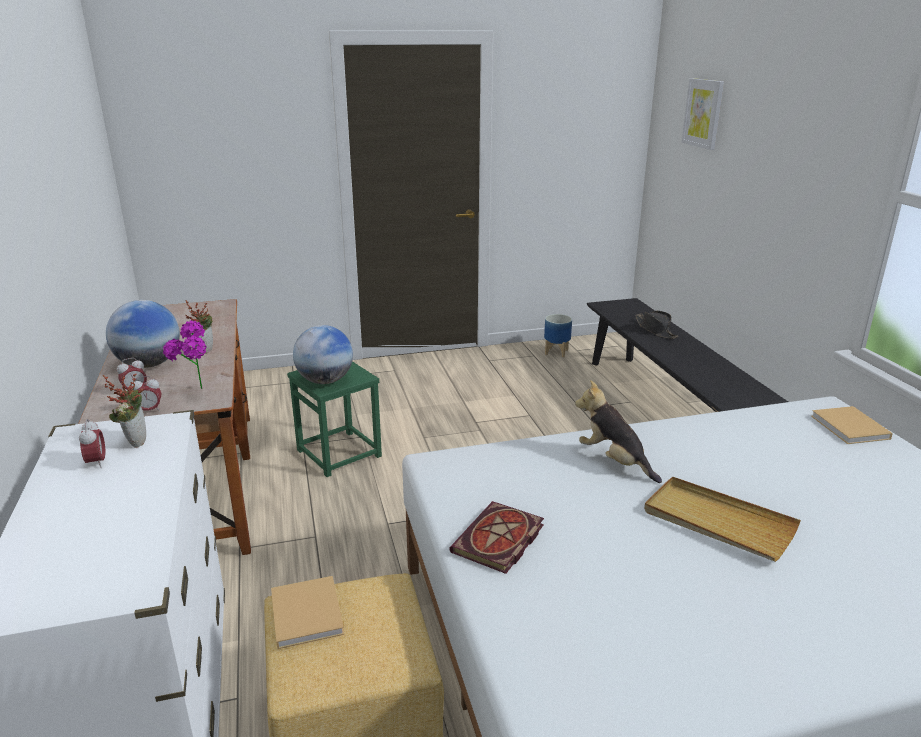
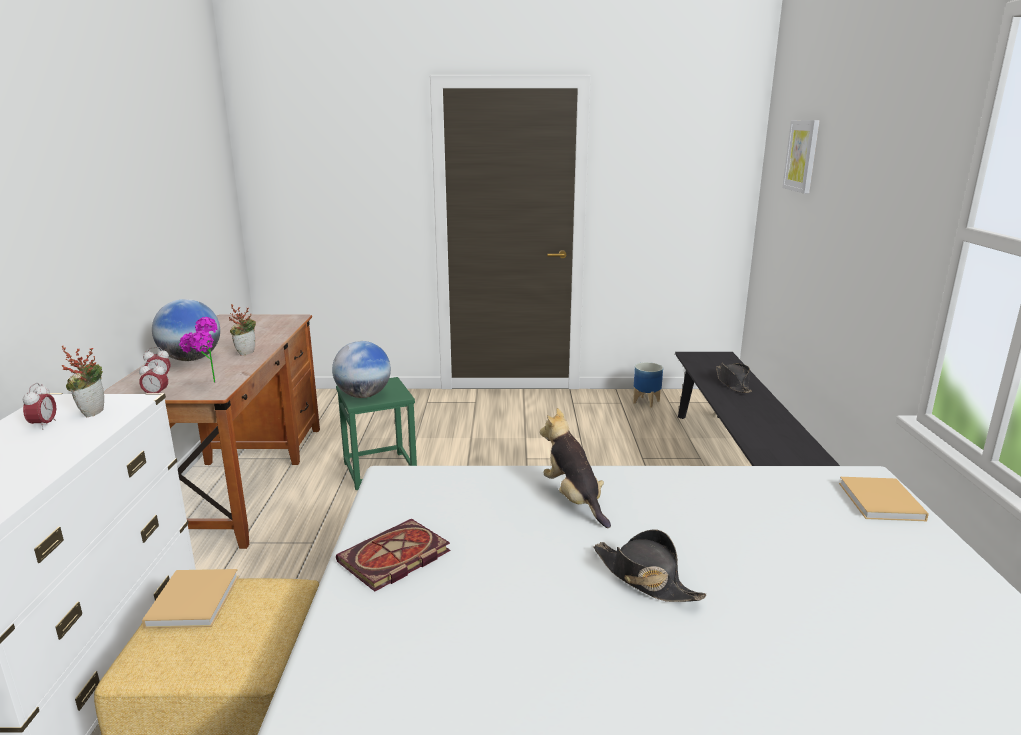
camera: 15 degrees right, 5 degrees down
beige tray [644,476,801,562] -> black hat [593,530,706,602]

